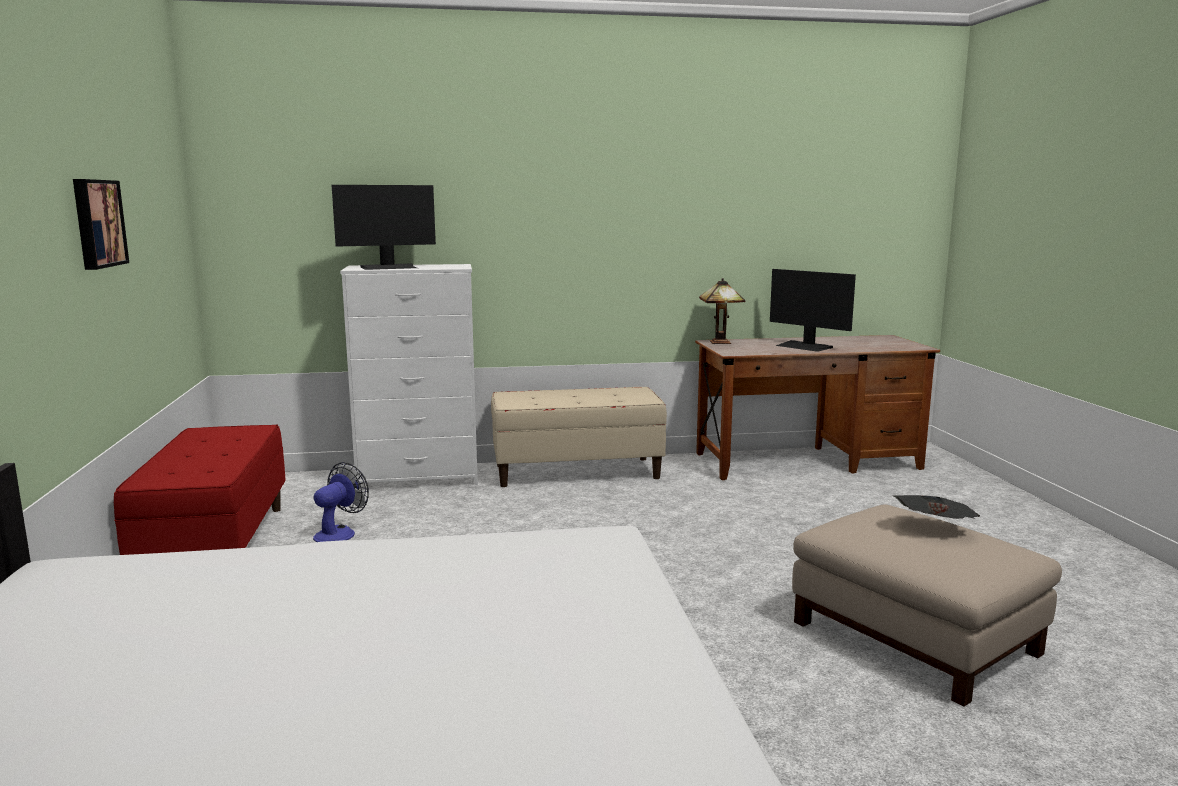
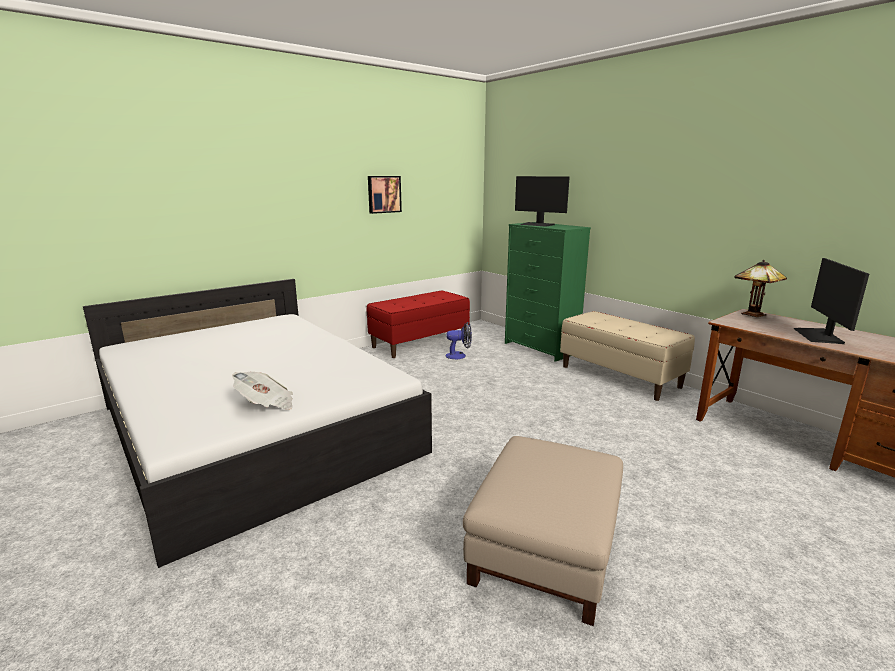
camera: 60 degrees right, 5 degrees up
white dresser [340,264,478,488] -> green dresser [505,223,591,362]
newspaper [892,495,980,519] -> newspaper moved to [232,372,293,410]

